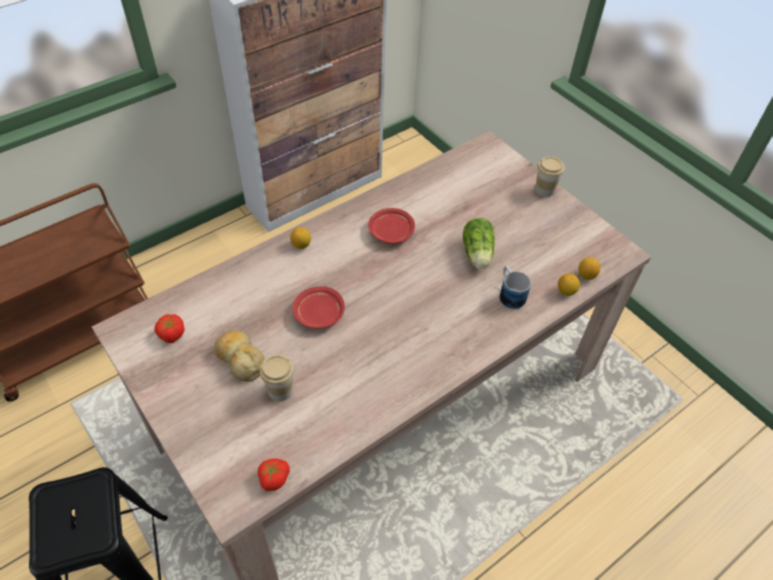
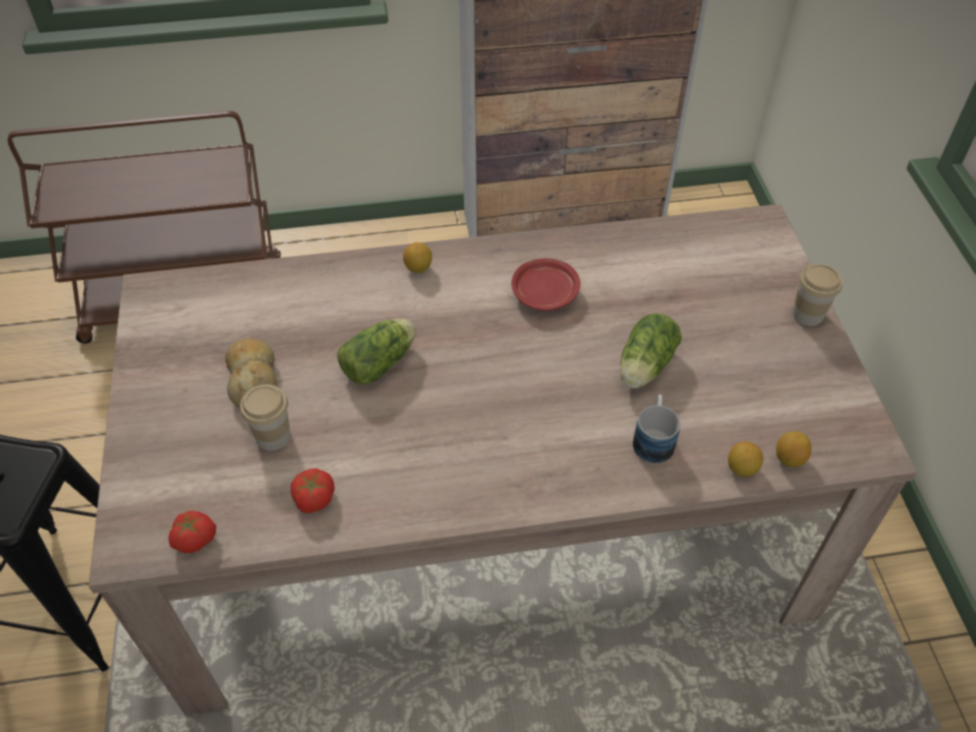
camera: 30 degrees right, 0 degrees up
tomato [154,314,185,343] -> tomato moved to [291,468,335,514]
red plate [293,286,345,328] -> lettuce [337,319,416,385]

